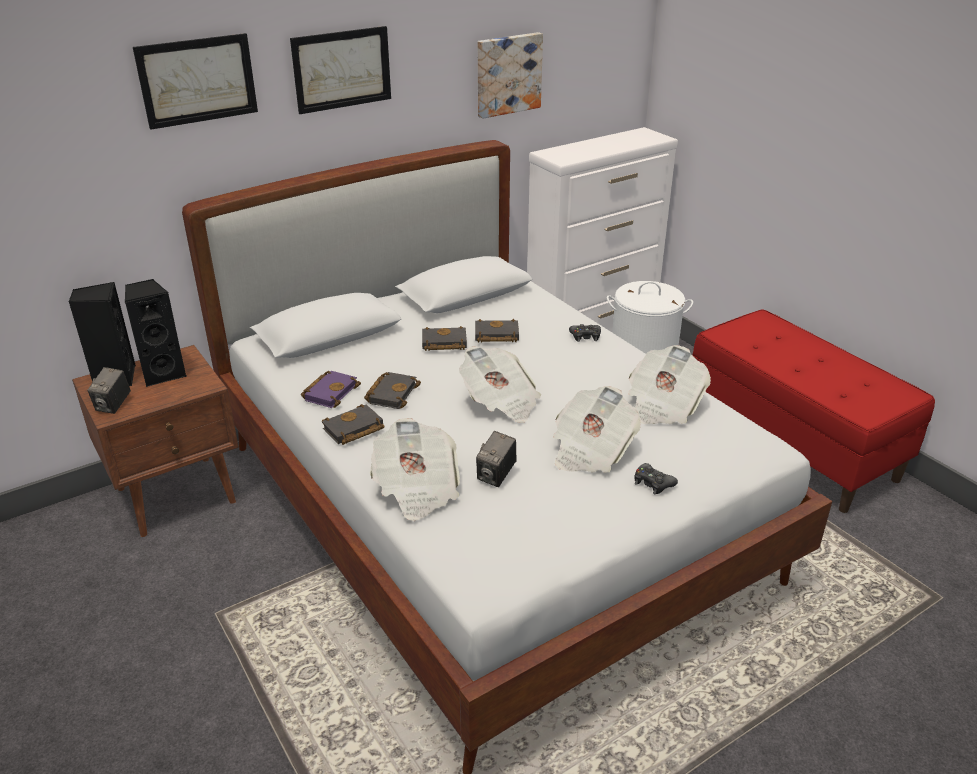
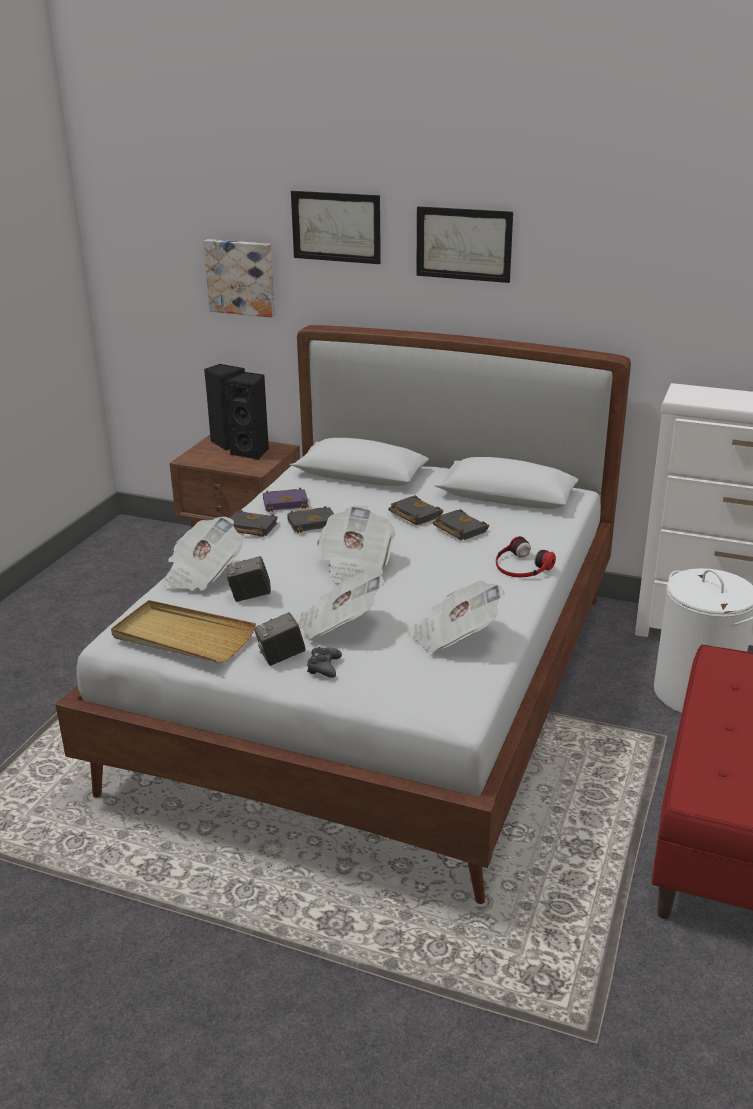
camera: 55 degrees right, 5 degrees down
camera [87,367,131,414] -> camera moved to [254,612,306,666]
picture [478,32,543,119] -> picture moved to [203,239,275,317]
black game controller [569,324,601,342] -> headphones [496,536,556,577]
none -> beige tray [111,600,256,663]

